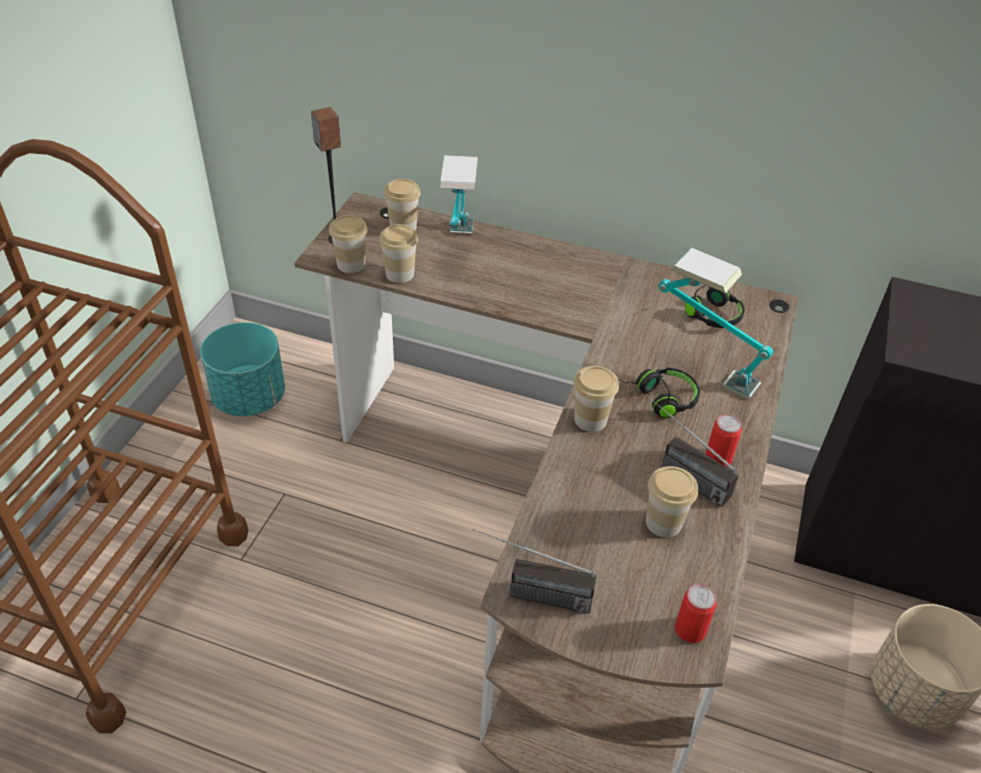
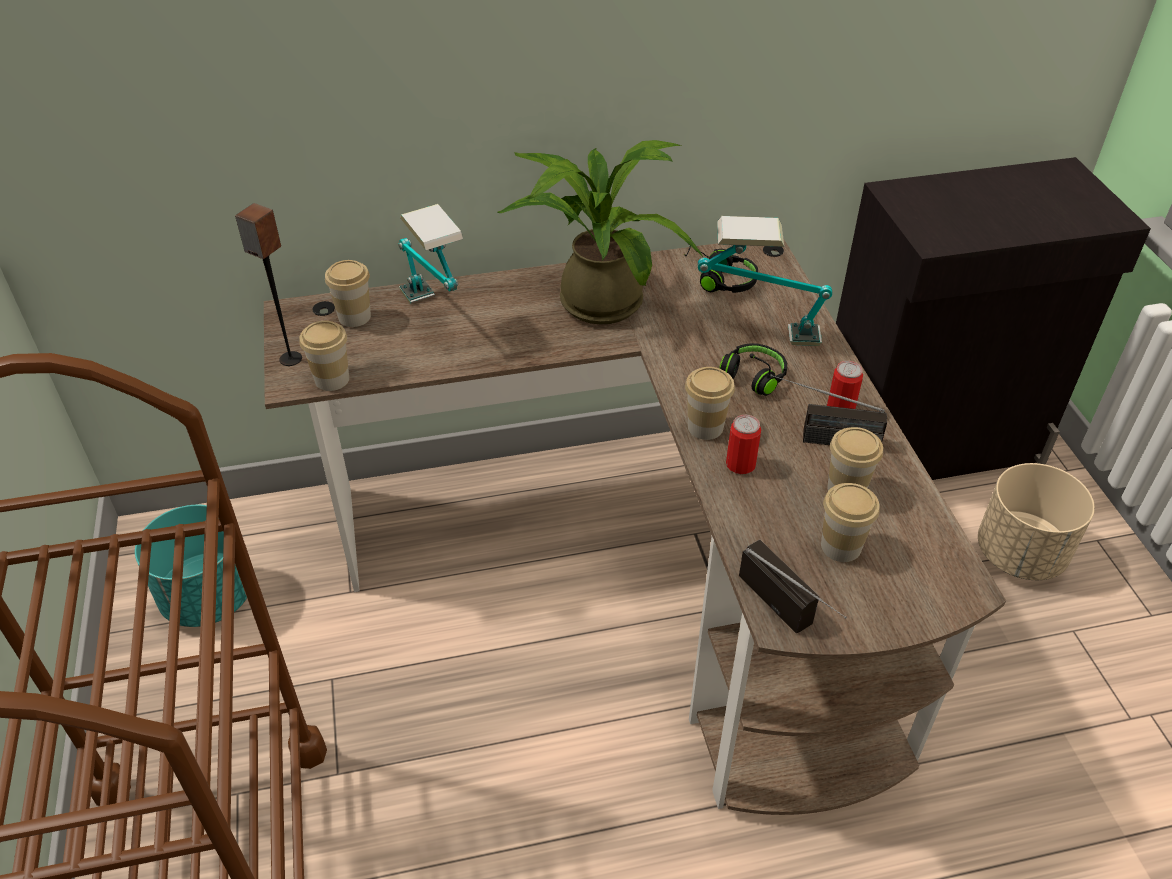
camera: 30 degrees left, 0 degrees up
cup [379,224,418,283] -> cup moved to [821,483,880,562]
radio [473,529,597,614] -> radio turned 105 degrees counterclockwise [739,539,847,634]
can [675,584,717,643] -> can moved to [726,415,761,474]
none -> potted plant [498,140,703,325]

